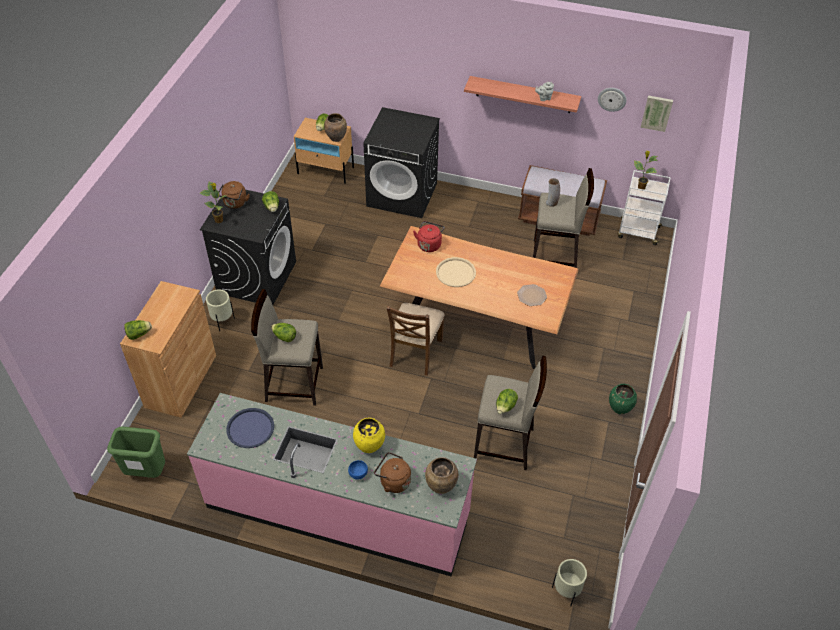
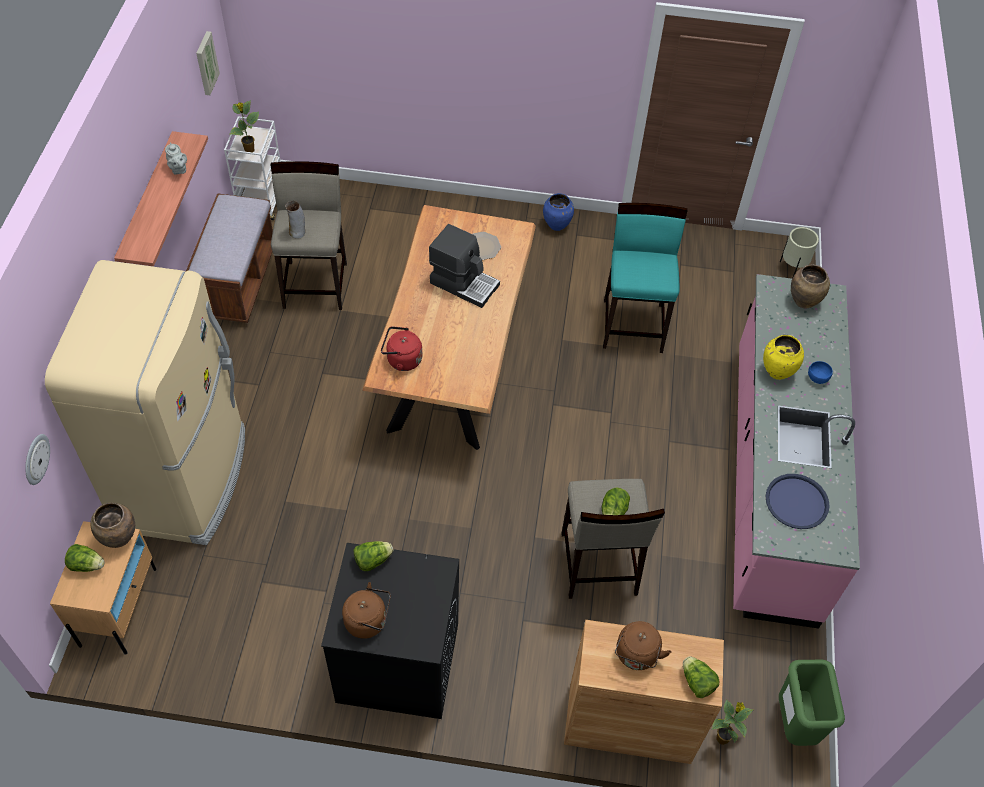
camera: 100 degrees left, 5 degrees up
potted plant [199,181,227,223] -> potted plant moved to [711,699,753,745]
beige planter [206,289,235,331] -> none
black washing machine [363,107,440,218] -> beige fridge [45,260,245,545]
brown kettle [374,452,411,493] -> brown kettle moved to [615,621,671,670]
brown chair [387,303,444,376] -> none
beige tray [436,257,476,287] -> none
beige stool [474,356,547,470] -> turquoise stool [603,203,687,353]
lettuce [496,389,518,414] -> none
wall clock [598,88,627,112] -> wall clock moved to [25,434,50,485]
green vase [609,384,637,414] -> blue vase [543,193,574,231]
none -> coffee machine [429,224,500,308]

